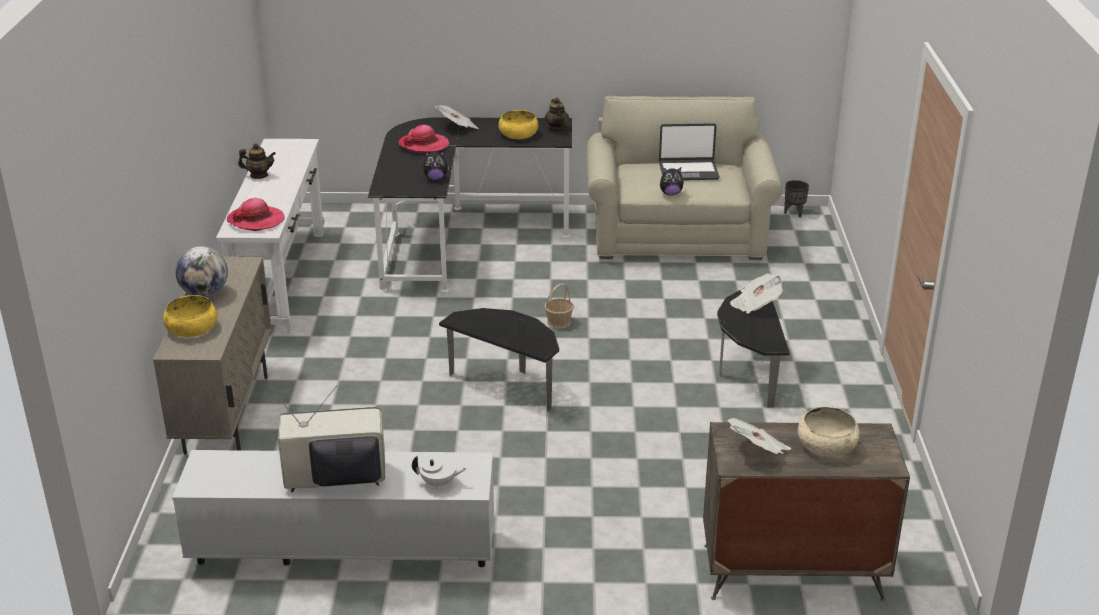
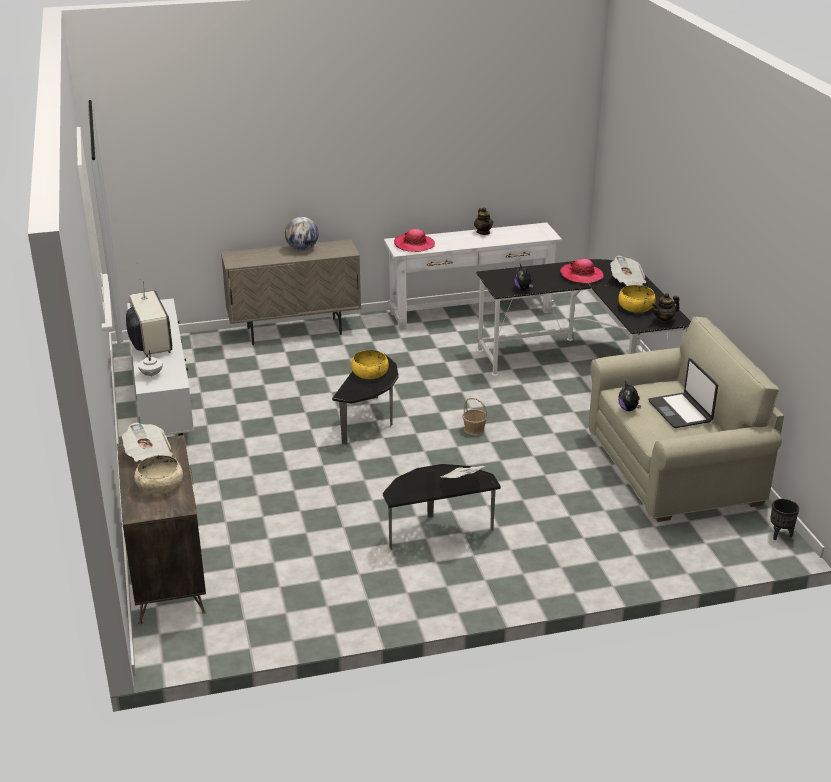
camera: 75 degrees right, 0 degrees up
yellow bowl [163,295,217,337] -> yellow bowl moved to [351,350,389,379]

